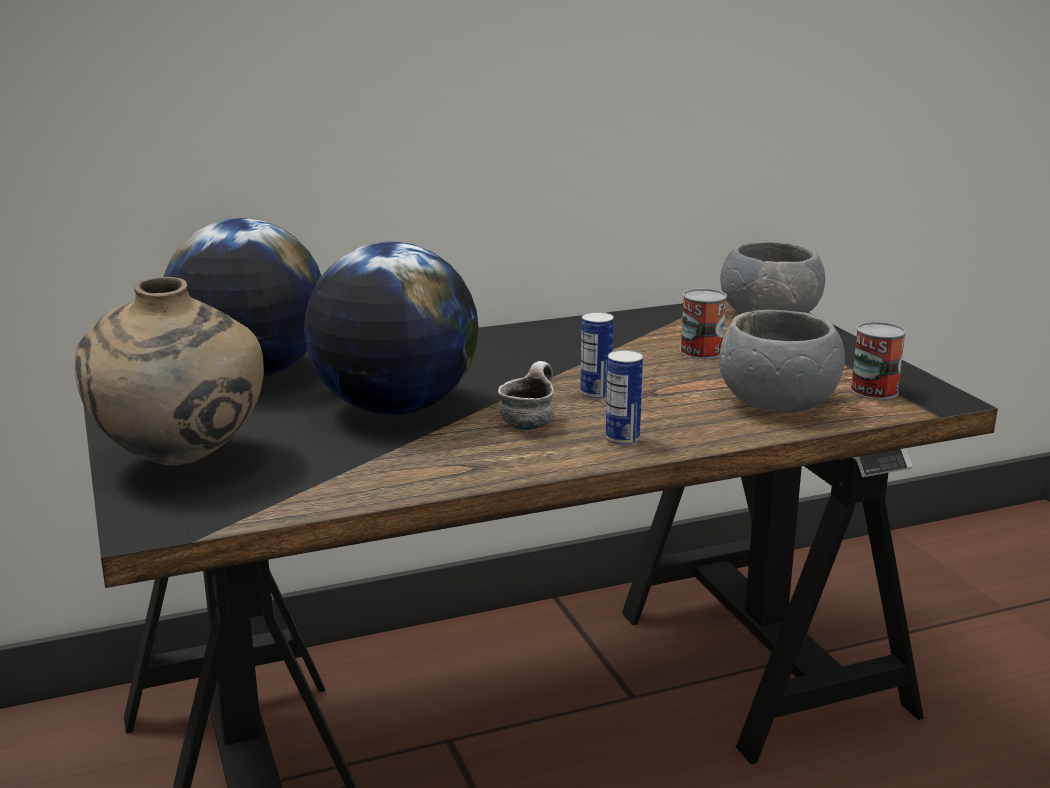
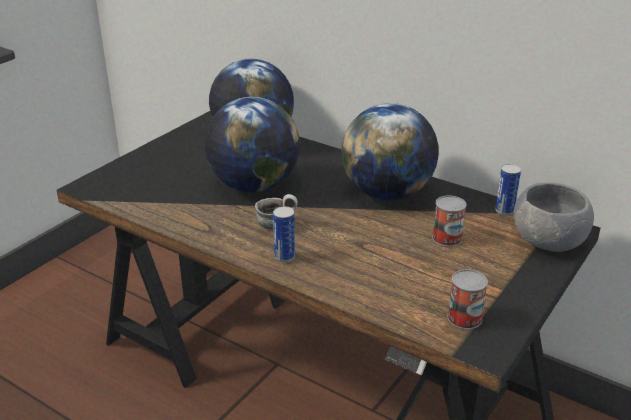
camera: 55 degrees right, 10 degrees up
beige vase [75,277,264,466] -> none
can [580,312,614,400] -> can moved to [495,164,521,216]
grey bowl [719,310,845,412] -> none
none -> globe [341,103,439,200]

